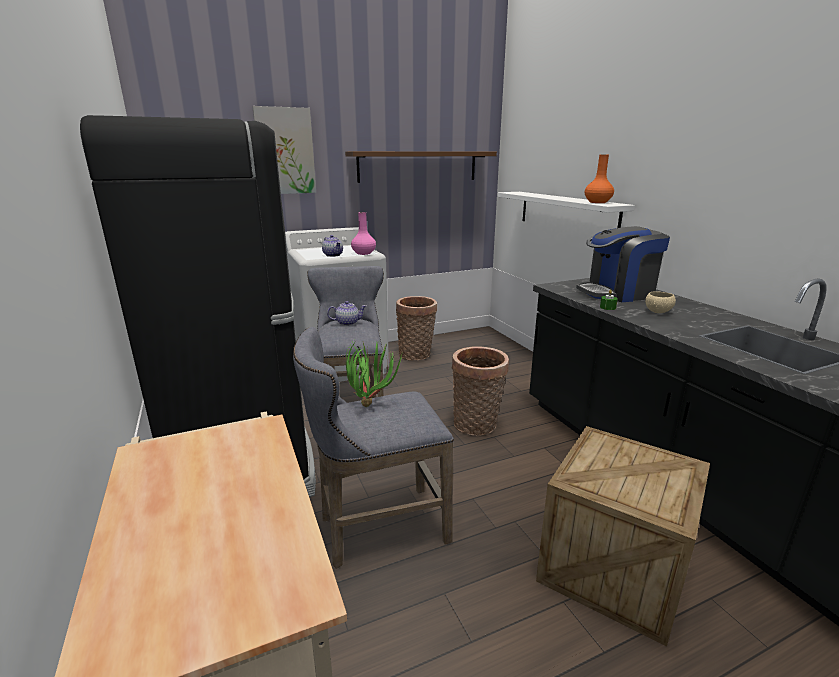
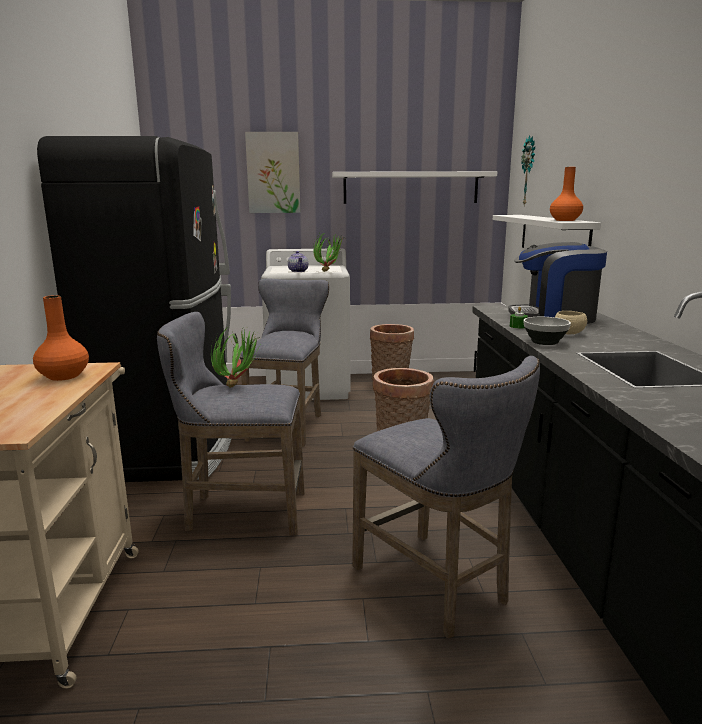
camera: 20 degrees right, 5 degrees down
teapot [327,301,366,326] -> none
brown shelf [345,151,497,183] -> white shelf [332,171,497,204]
pink vase [351,212,376,255] -> potted plant [313,231,343,272]
crate [536,426,710,646] -> grey stool [352,356,540,638]
none -> orange vase [33,295,89,381]
none -> wall clock [521,135,535,205]
none -> bowl [524,317,571,345]

